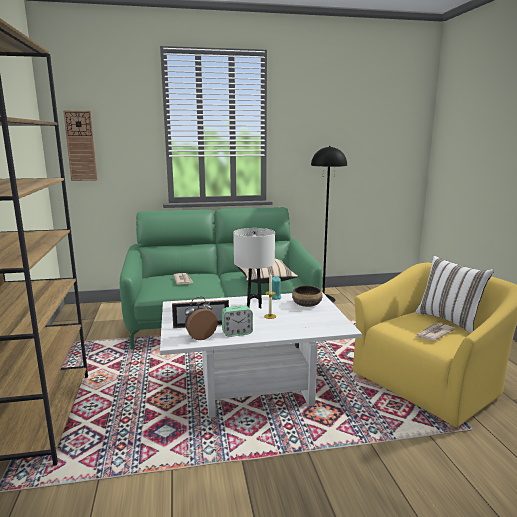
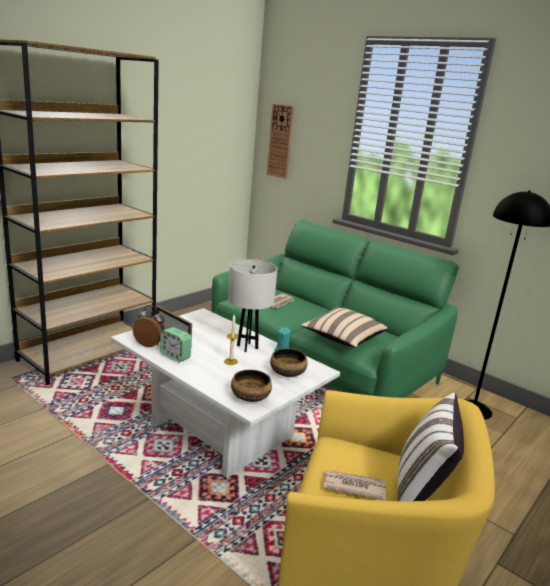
camera: 50 degrees right, 5 degrees up
none -> bowl [231,370,272,402]

